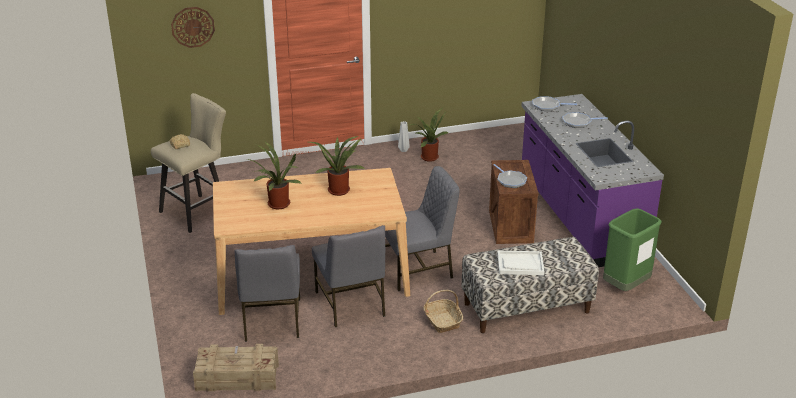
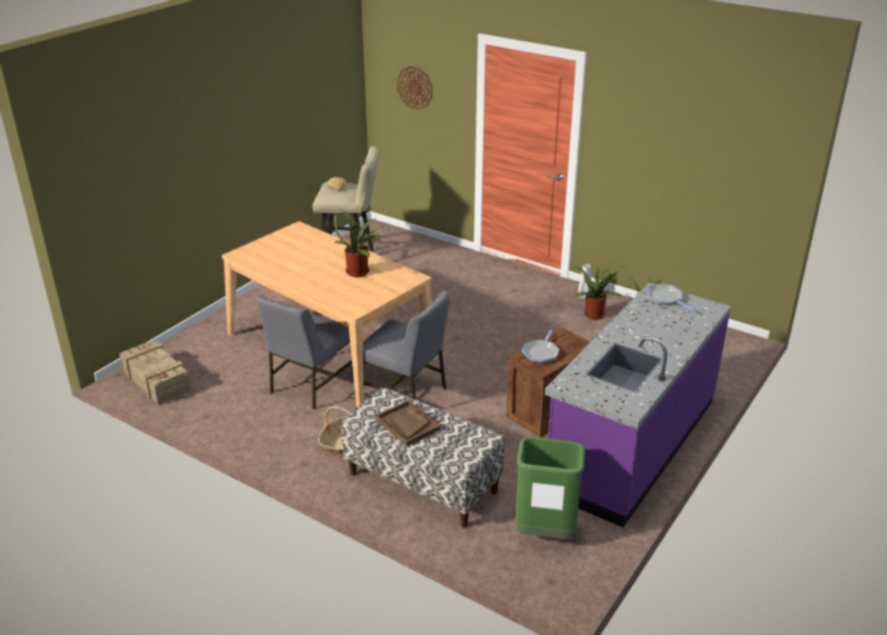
camera: 50 degrees right, 0 degrees up
grey chair [235,245,300,342] -> none
potted plant [247,142,302,209] -> none
white tray [498,251,544,275] -> brown tray [375,400,441,446]
frying pan [562,112,608,128] -> none

